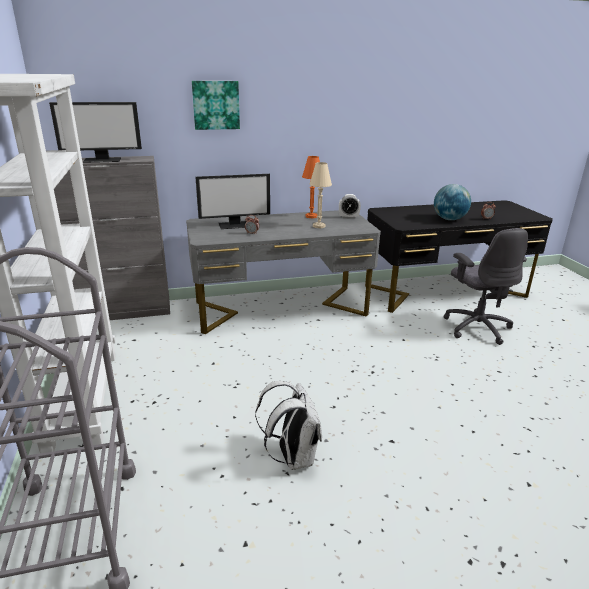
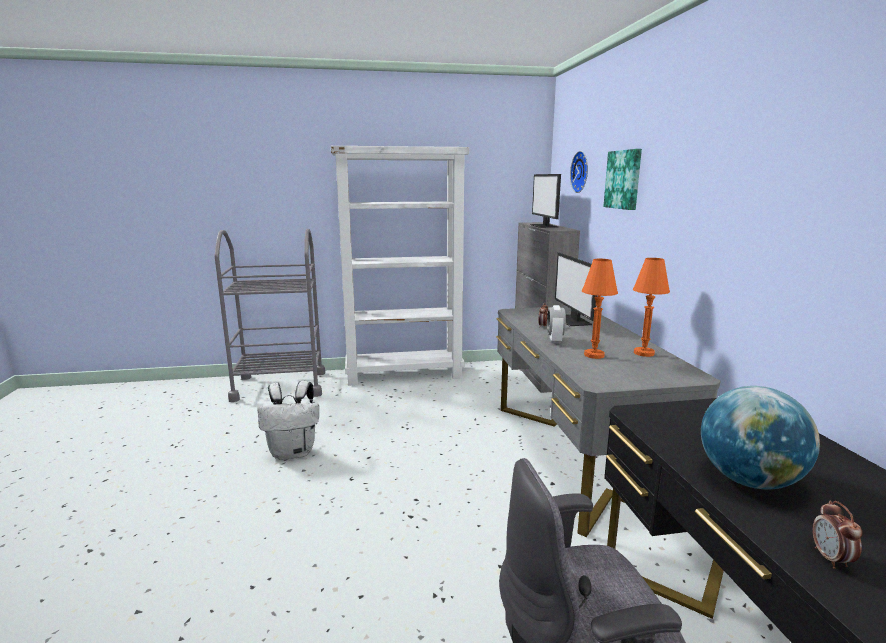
camera: 95 degrees right, 10 degrees down
beige table lamp [309,162,332,228] -> orange table lamp [582,259,618,359]
alarm clock [339,194,361,219] -> alarm clock moved to [547,305,566,343]
none -> wall clock [570,151,588,193]

